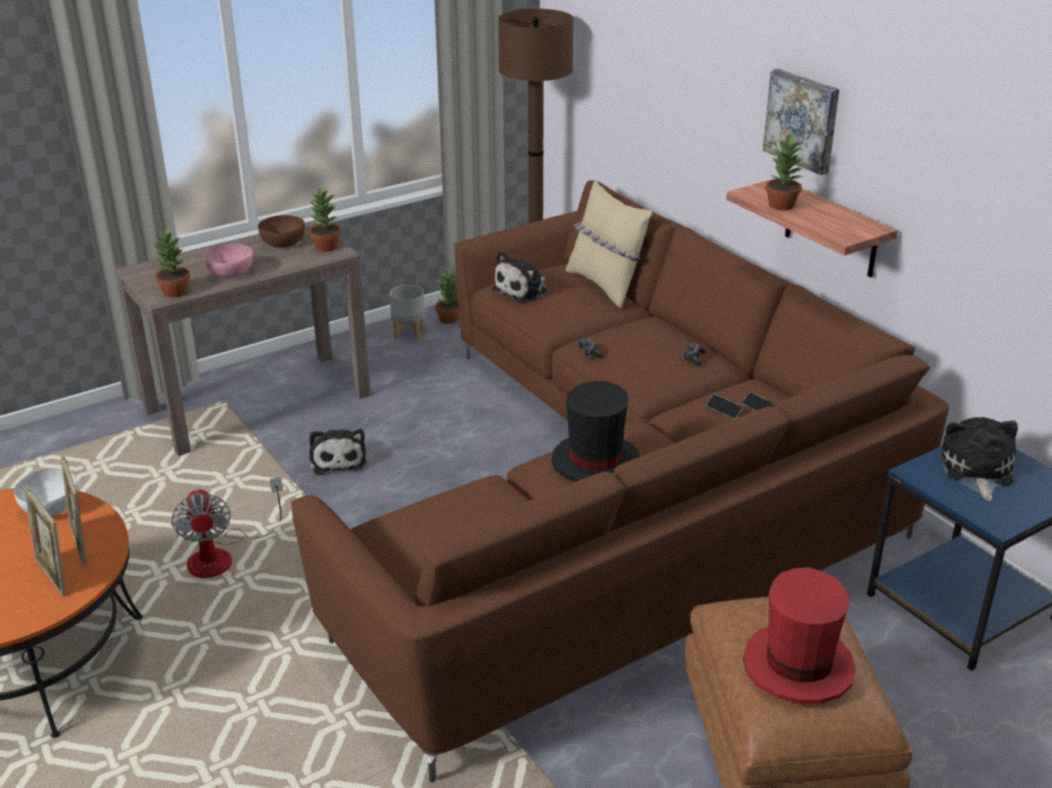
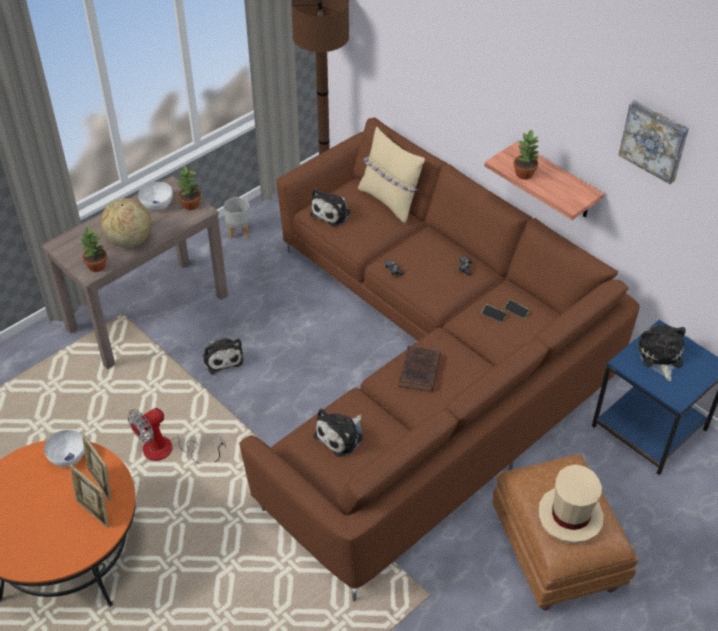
camera: 10 degrees left, 15 degrees up
fan [171,477,283,578] -> fan turned 75 degrees clockwise [128,408,226,464]
pink bowl [204,244,253,278] -> globe [101,198,151,248]
brown bowl [258,215,305,247] -> white bowl [138,182,173,210]
potted plant [435,267,459,324] -> none
black hat [551,381,641,482] -> brown book [399,346,441,392]
red hat [743,567,856,704] -> beige hat [538,464,604,544]
picture [763,68,839,175] -> picture moved to [618,100,689,184]
none -> plush toy [314,408,363,457]

